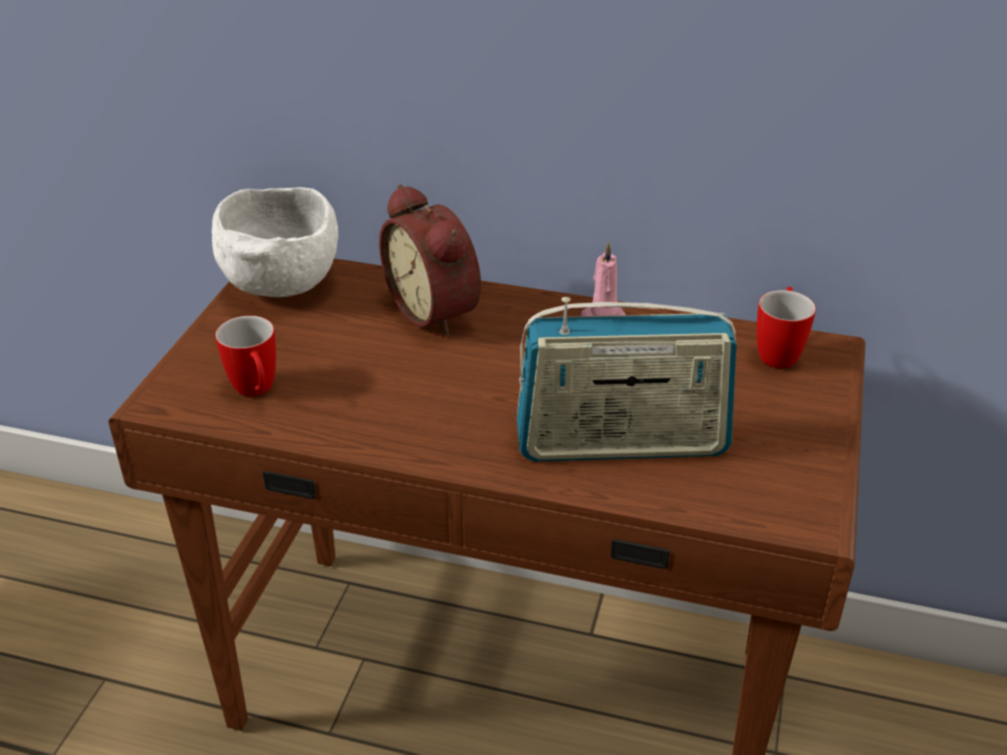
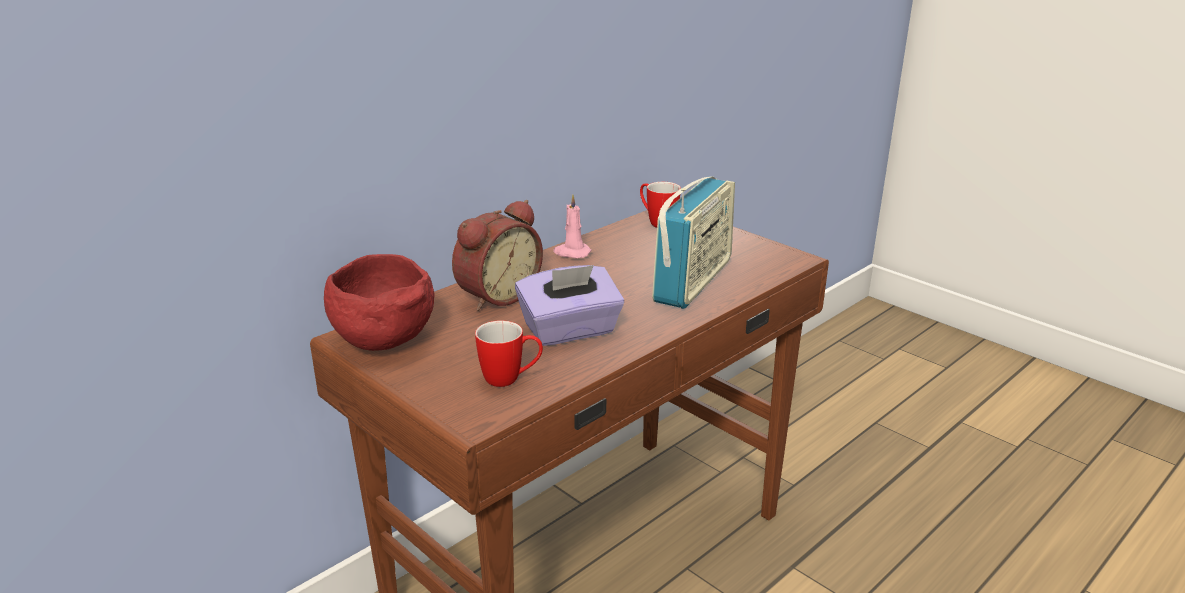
camera: 60 degrees left, 10 degrees down
white bowl [212,187,338,297] -> red bowl [324,254,435,351]
alarm clock [379,184,481,337] -> alarm clock turned 45 degrees counterclockwise [452,200,543,311]
none -> purple tissue box [515,265,624,346]

